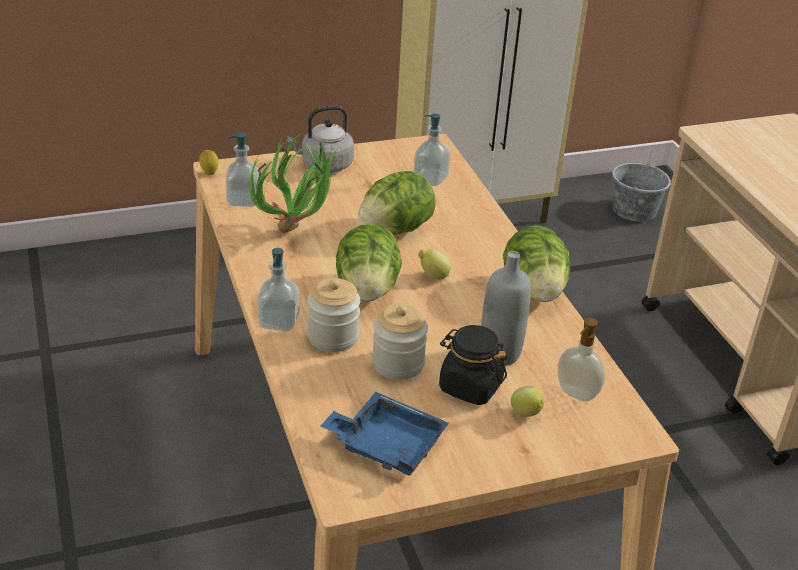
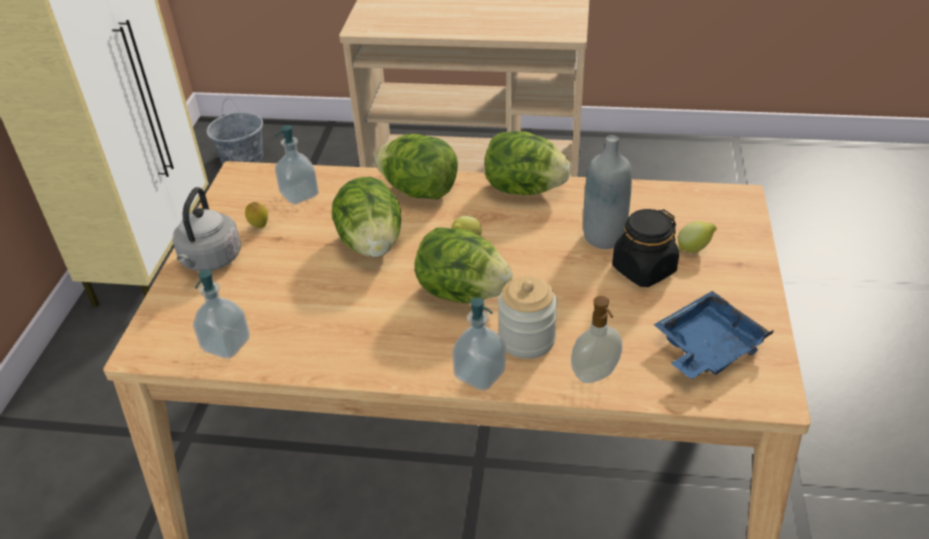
camera: 60 degrees left, 5 degrees up
lemon [199,150,219,175] -> lemon moved to [245,202,268,228]
potted plant [249,133,337,233] -> none
jar [372,303,428,380] -> none
soap dispenser [557,318,605,402] -> soap dispenser moved to [571,296,622,383]
none -> lettuce [375,134,458,199]

